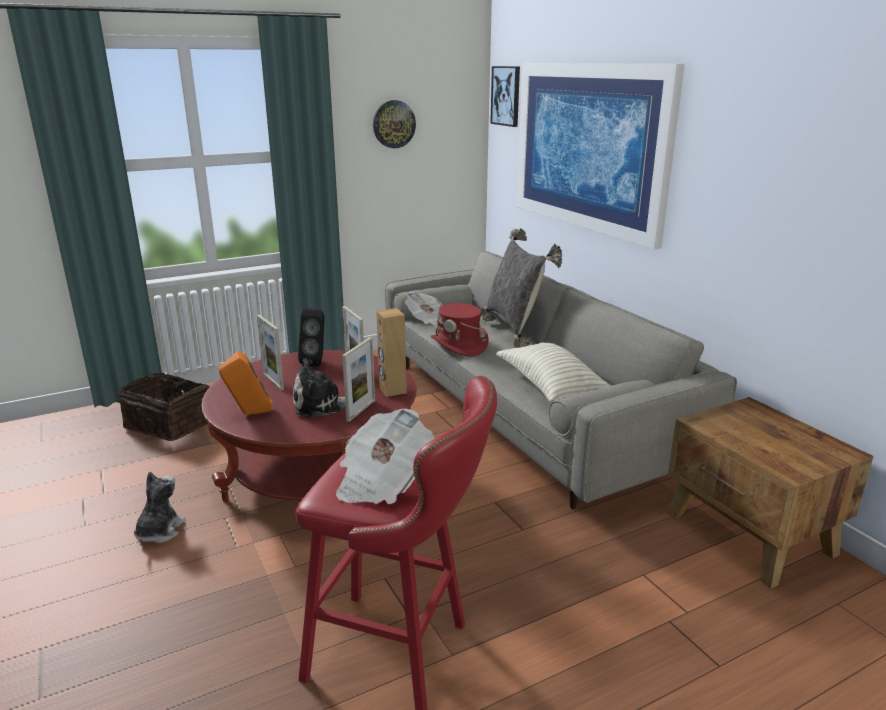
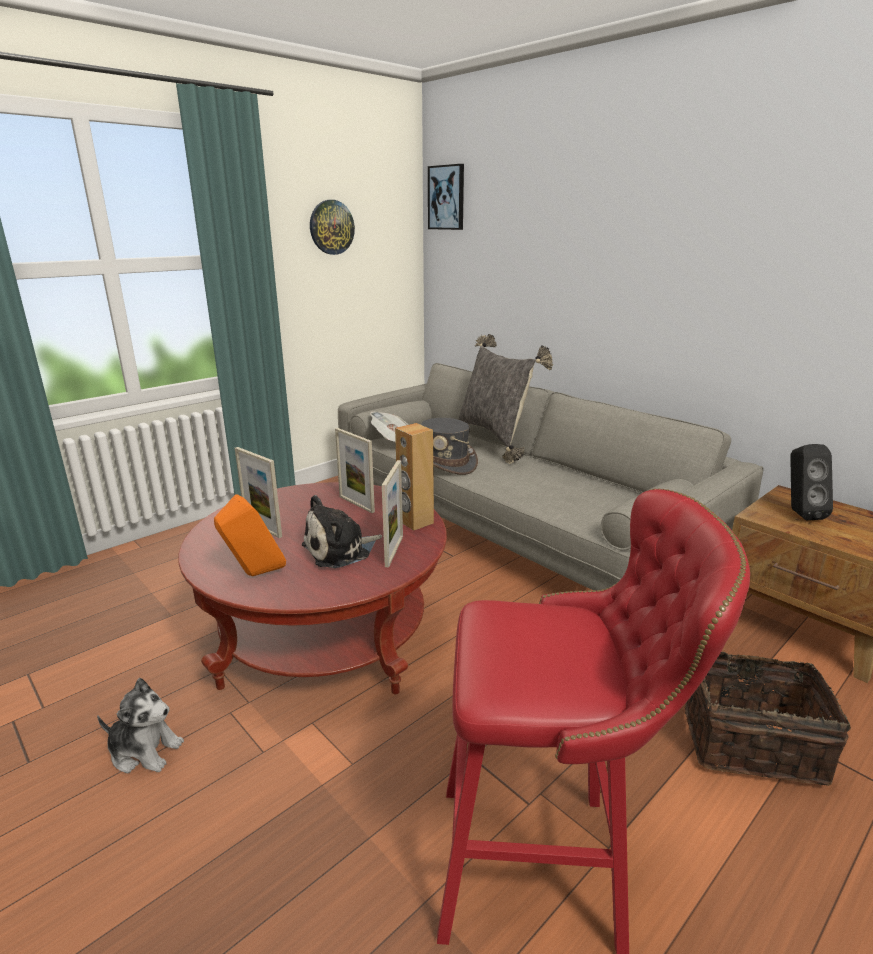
camera: 15 degrees left, 0 degrees up
basket [118,373,209,441] -> basket moved to [685,652,851,786]
plush toy [134,471,185,543] -> plush toy turned 105 degrees clockwise [97,678,184,774]
black speaker [298,308,325,367] -> black speaker moved to [790,444,833,520]
newspaper [336,409,435,504] -> none
red hat [431,303,489,357] -> grey hat [421,418,478,475]
pillow [496,343,611,403] -> none
picture [517,63,685,250] -> none

